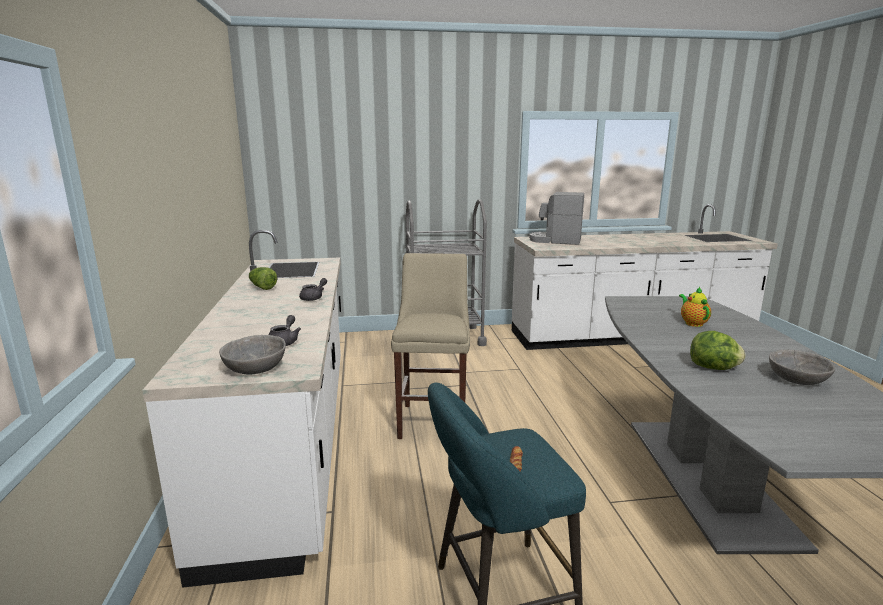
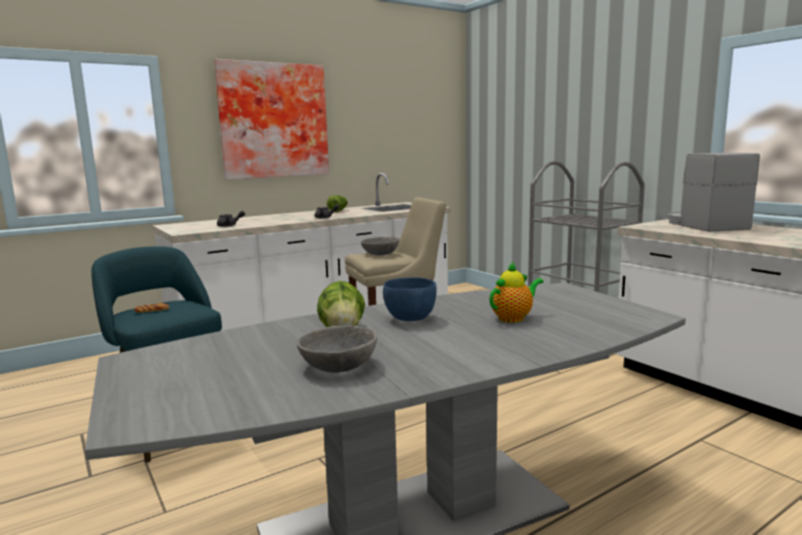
camera: 65 degrees right, 5 degrees down
grey bowl [219,335,286,374] -> grey bowl moved to [361,237,399,255]
none -> picture [214,59,329,180]
none -> blue bowl [383,277,437,321]

